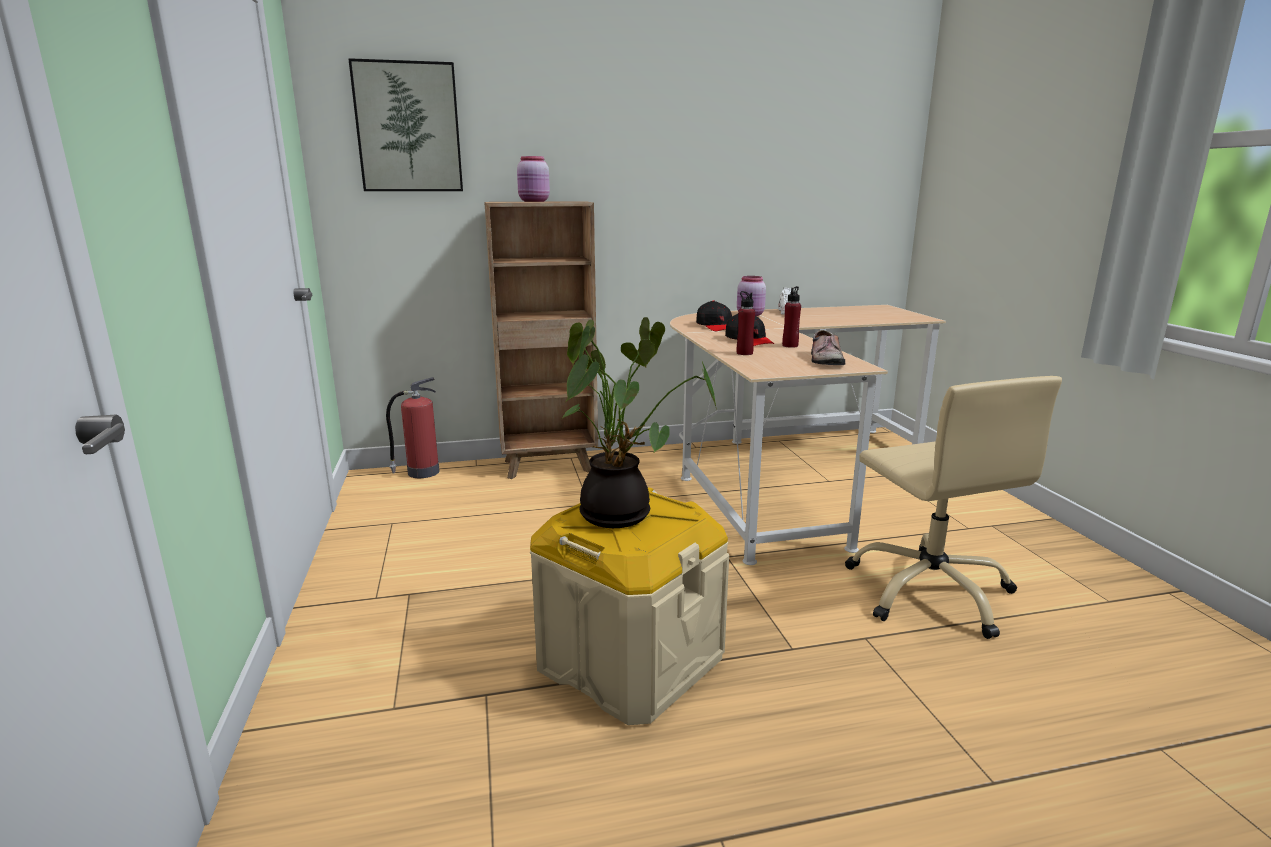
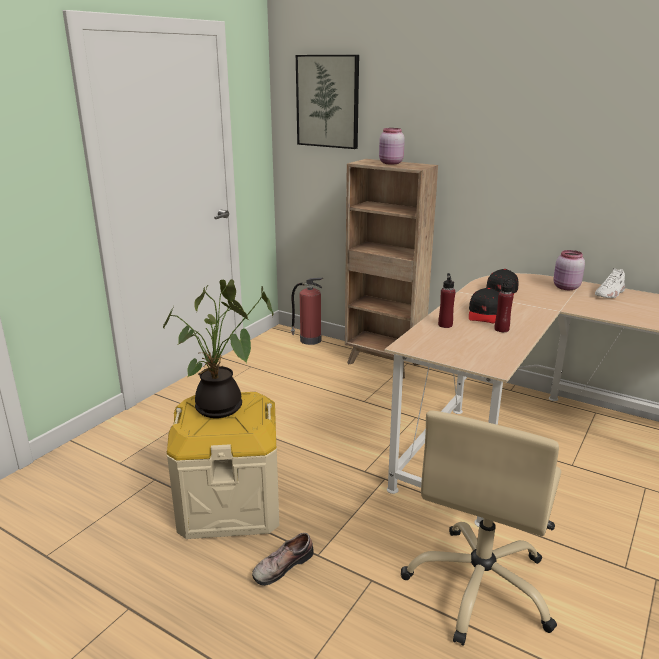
camera: 45 degrees right, 5 degrees up
shoe [811,330,845,365] -> shoe moved to [252,533,314,586]

